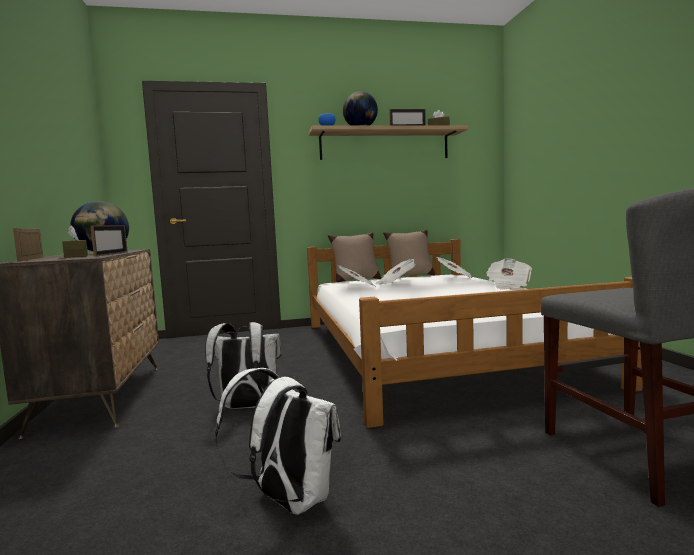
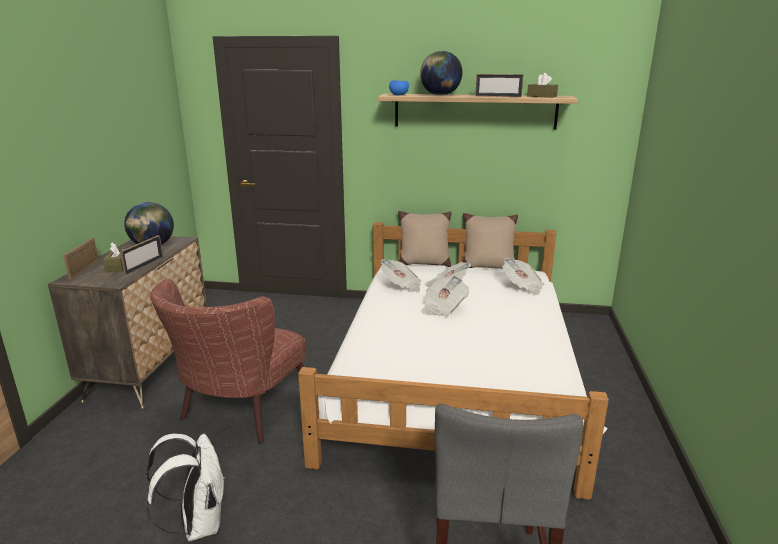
camera: 20 degrees right, 15 degrees up
white backpack [205,322,281,409] -> brown armchair [150,278,306,443]
newspaper [486,259,532,290] -> newspaper moved to [421,276,469,316]

